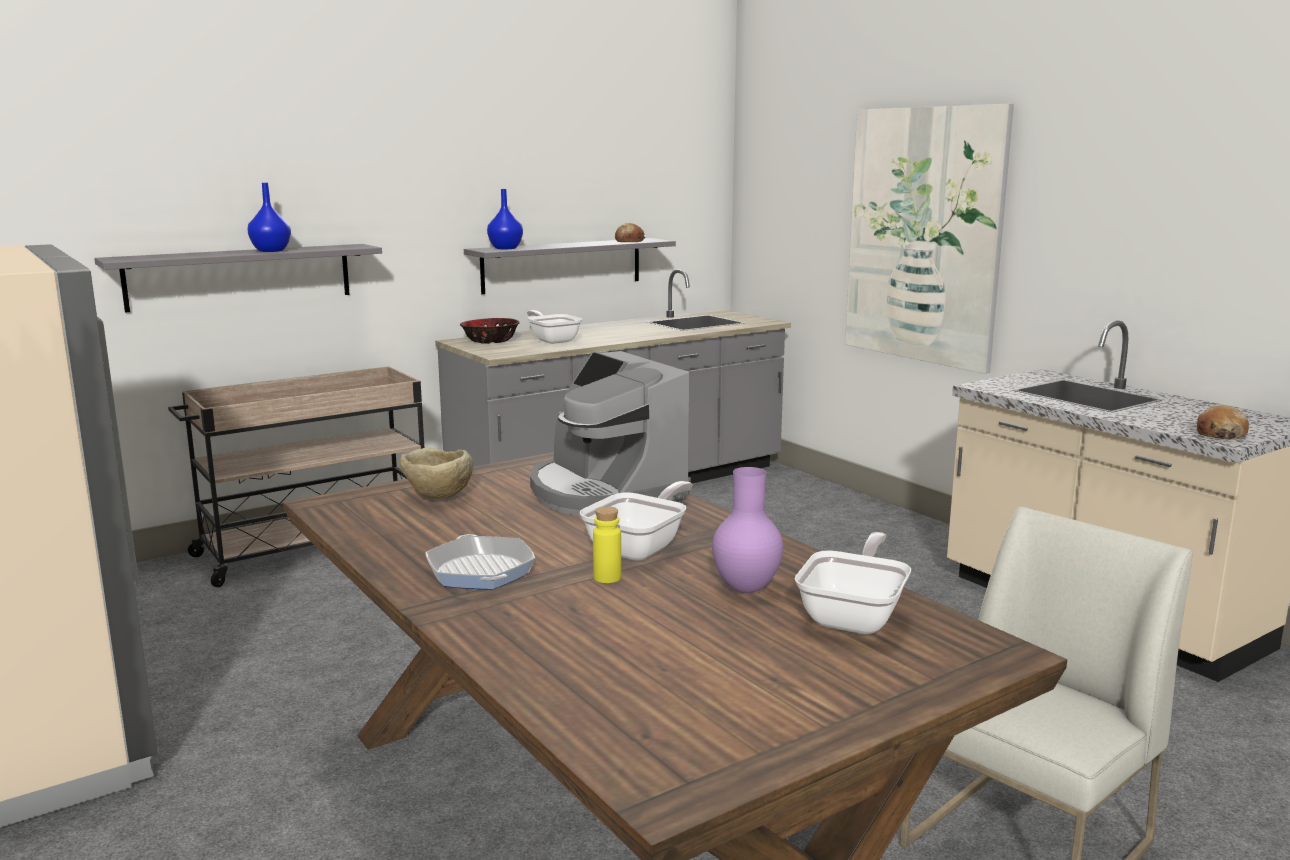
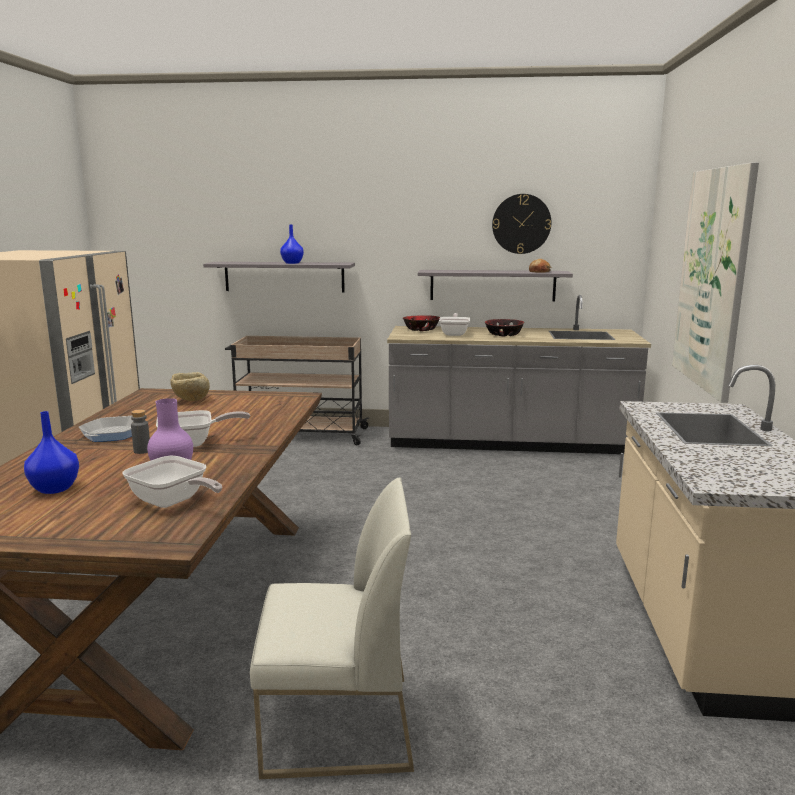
camera: 40 degrees right, 0 degrees up
blue vase [487,189,523,249] -> blue vase moved to [24,411,79,494]
coffee machine [530,351,691,516] -> none
yellow bottle [593,506,621,583] -> grey bottle [131,410,150,454]
frying pan [795,532,911,634] -> frying pan turned 60 degrees clockwise [122,456,222,508]
bread [1197,405,1249,439] -> none
none -> bowl [485,319,524,336]
none -> wall clock [492,194,551,254]

